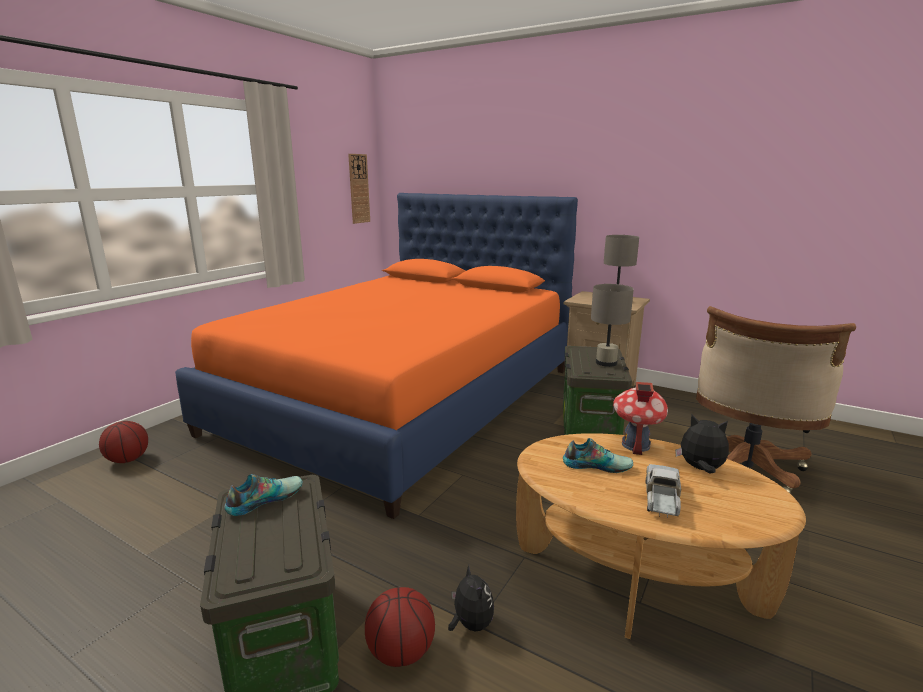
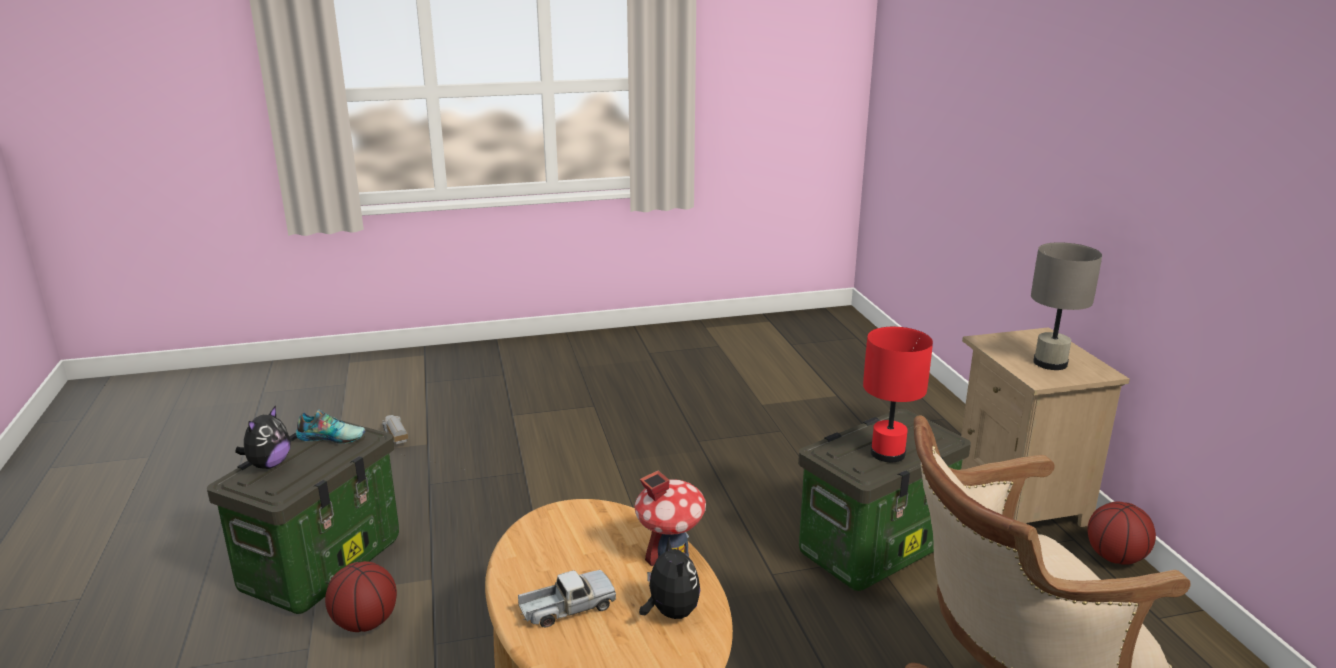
camera: 45 degrees right, 5 degrees up
basketball [99,421,148,463] -> basketball moved to [1088,502,1156,565]
orange bed [175,193,578,519] -> none
wall clock [348,154,370,224] -> none
plush toy [448,565,494,631] -> plush toy moved to [235,405,291,469]
shoe [563,438,633,473] -> none
grey table lamp [591,284,634,367] -> red table lamp [863,327,933,462]
none -> toy truck [382,415,408,444]

